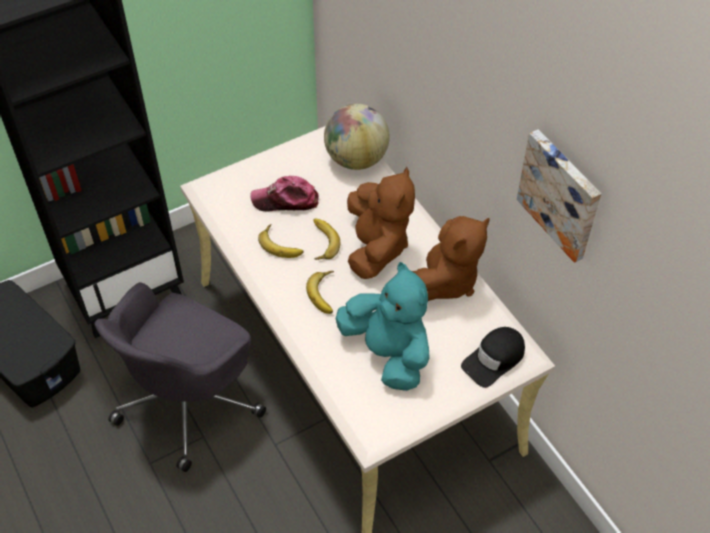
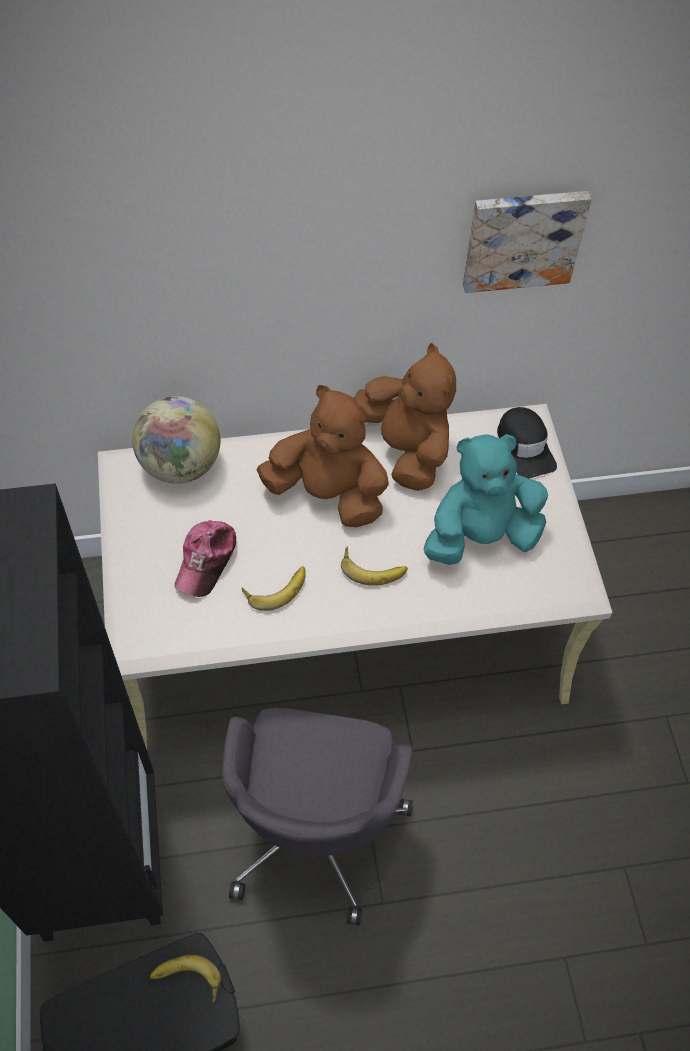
camera: 70 degrees left, 5 degrees up
grey office chair [94,282,266,472] -> grey office chair turned 45 degrees clockwise [222,708,413,926]
banana [313,219,340,260] -> banana moved to [150,955,221,1003]

